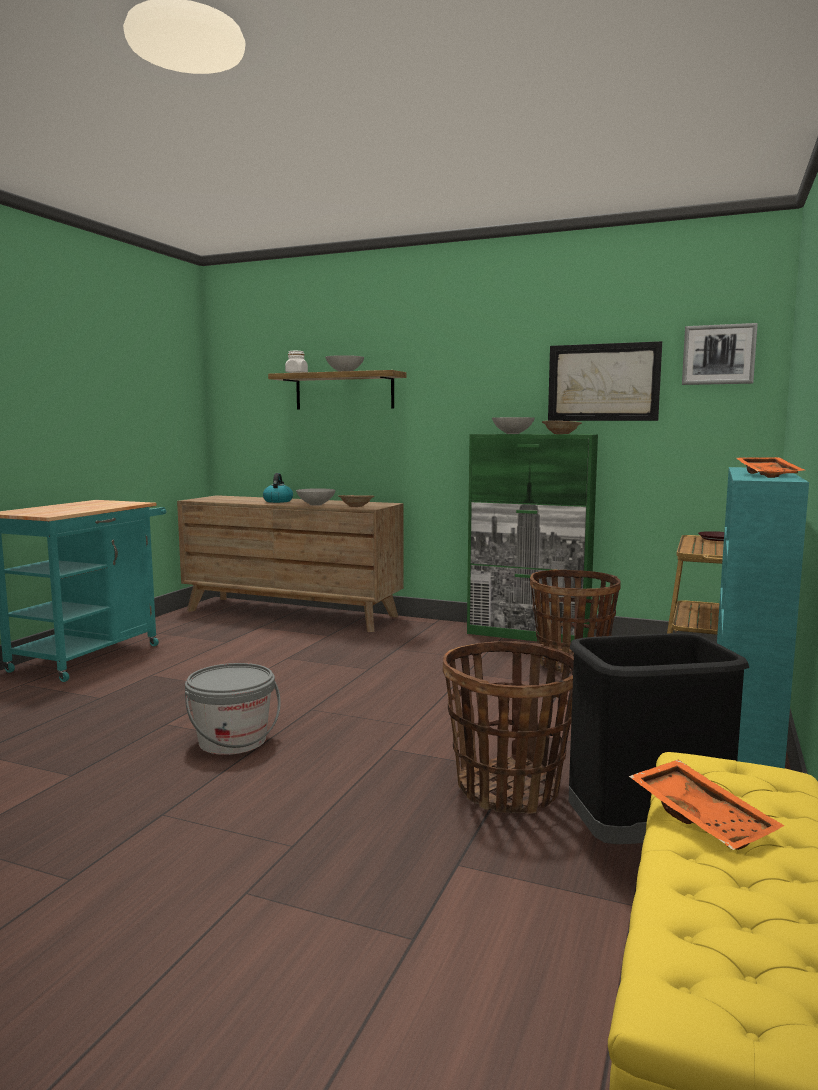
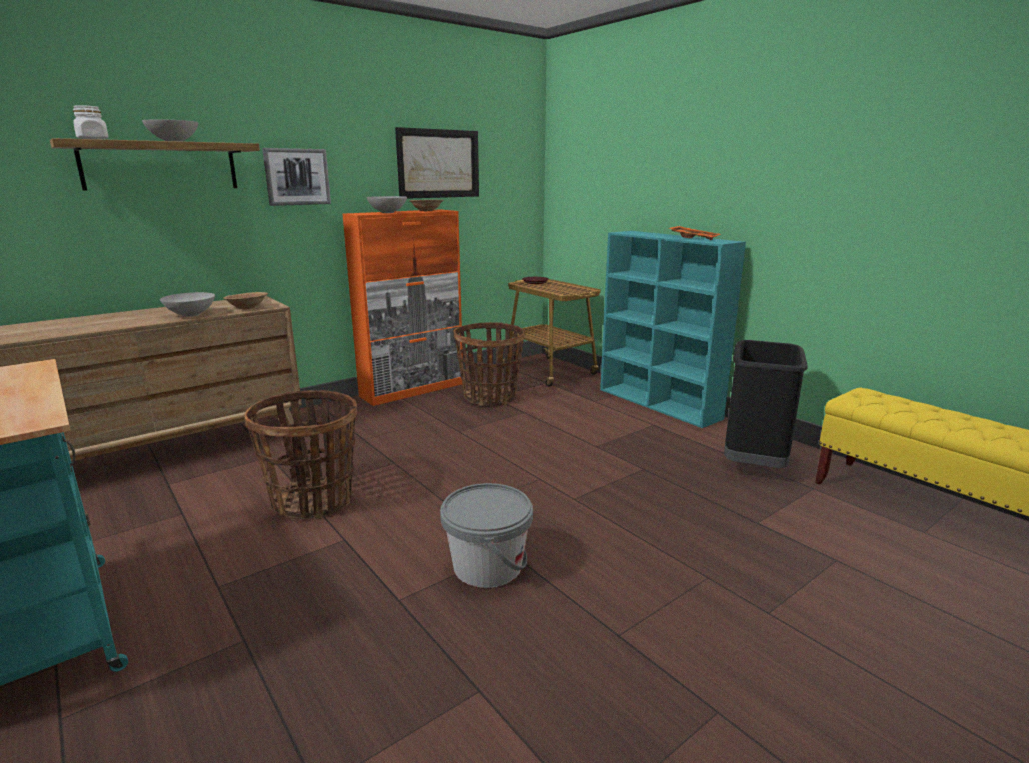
camera: 60 degrees left, 10 degrees up
kettle [263,473,293,503] -> none
basket [443,641,574,814] -> basket moved to [244,390,357,519]
green cabinet [467,434,598,643] -> orange cabinet [342,209,463,406]
orange tray [629,760,784,850] -> none
picture [682,323,758,385] -> picture moved to [262,148,331,206]

